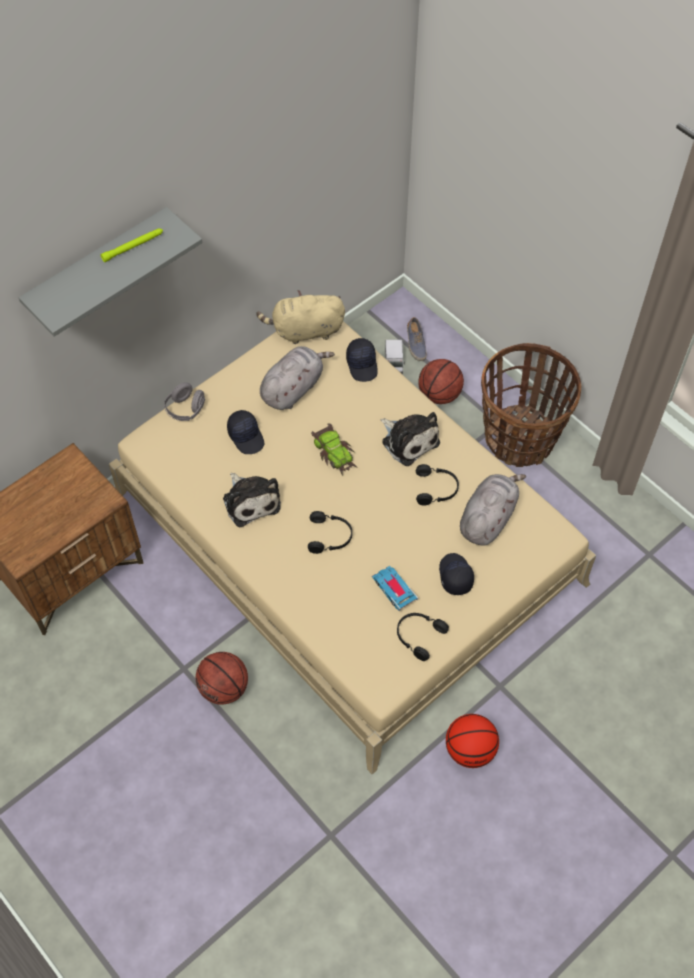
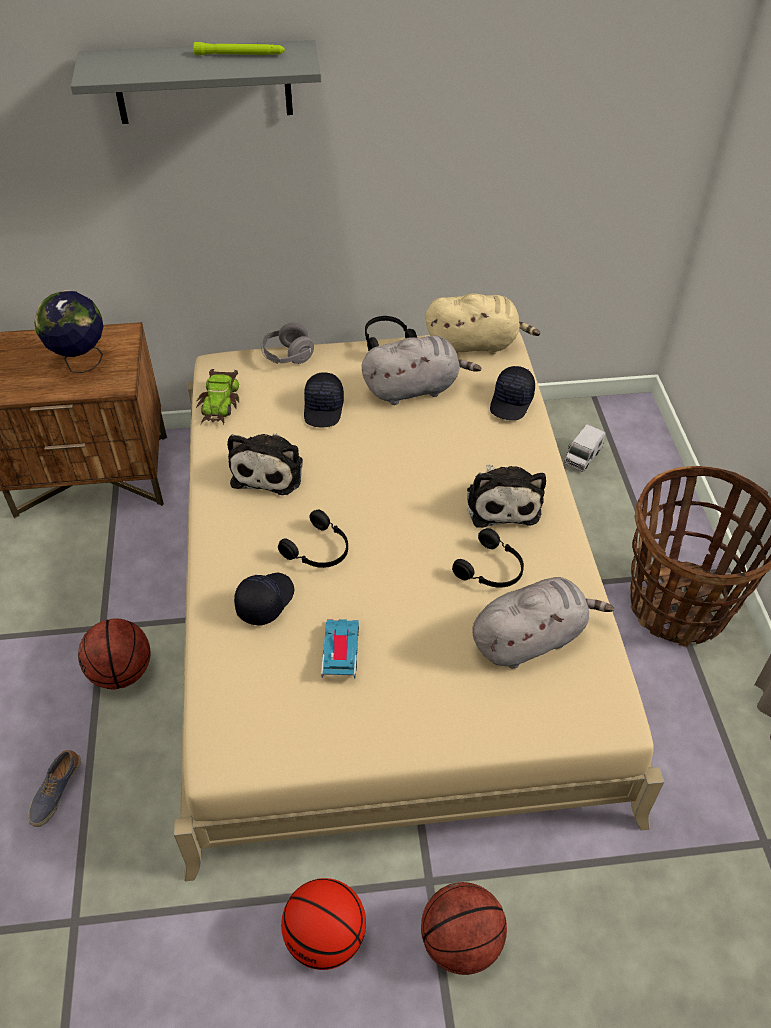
camera: 35 degrees right, 10 degrees down
beige plush toy [256,290,345,344] -> beige plush toy turned 150 degrees clockwise [426,293,540,355]
toy car [311,423,358,476] -> toy car moved to [196,369,239,425]
black headphones [397,613,449,661] -> black headphones moved to [365,316,417,351]
shoe [407,317,427,361] -> shoe moved to [28,750,81,827]
basketball [418,359,464,404] -> basketball moved to [421,882,507,975]
black cap [439,553,474,595] -> black cap moved to [234,573,294,626]
none -> globe [34,290,103,373]

